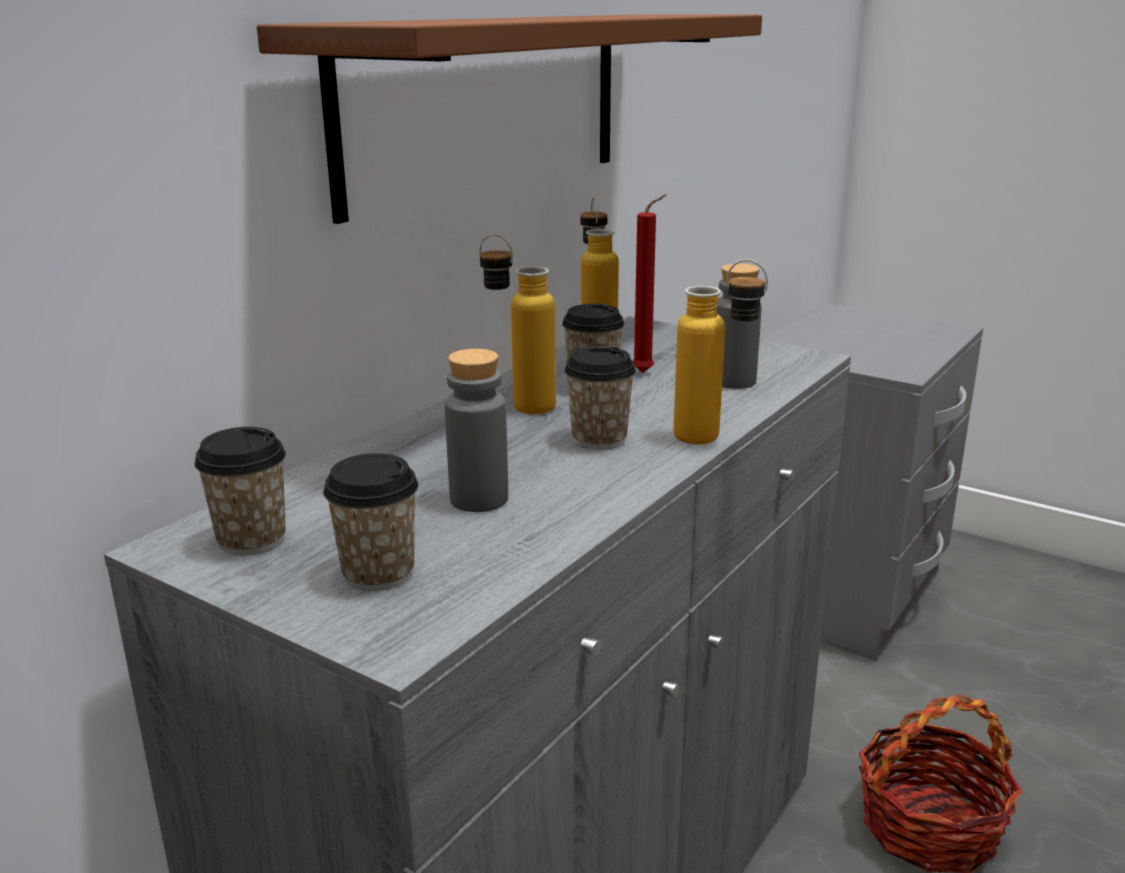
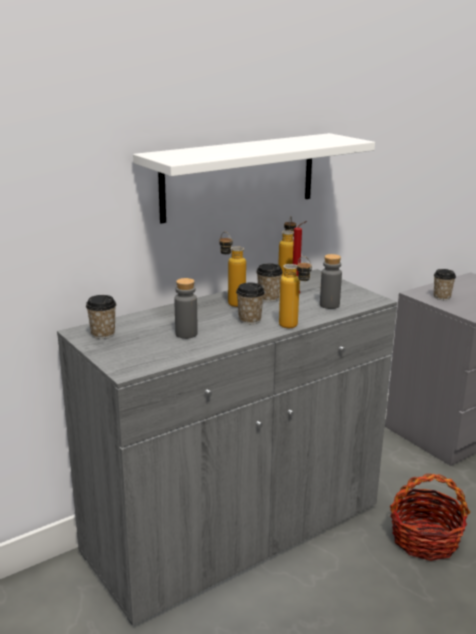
camera: 20 degrees right, 0 degrees up
brown shelf [257,15,762,224] -> white shelf [133,133,375,224]
cup [323,453,418,591] -> cup moved to [434,269,456,300]

